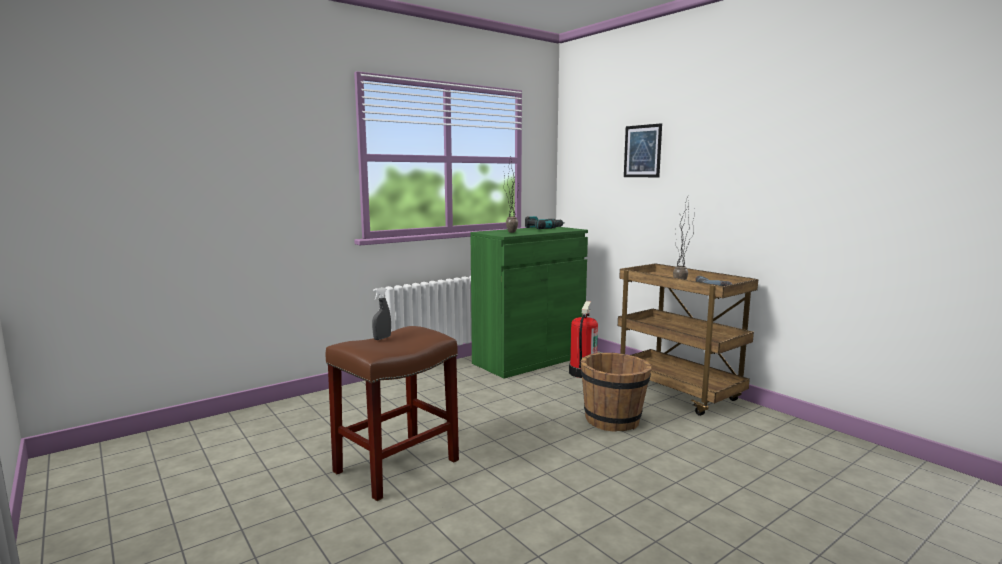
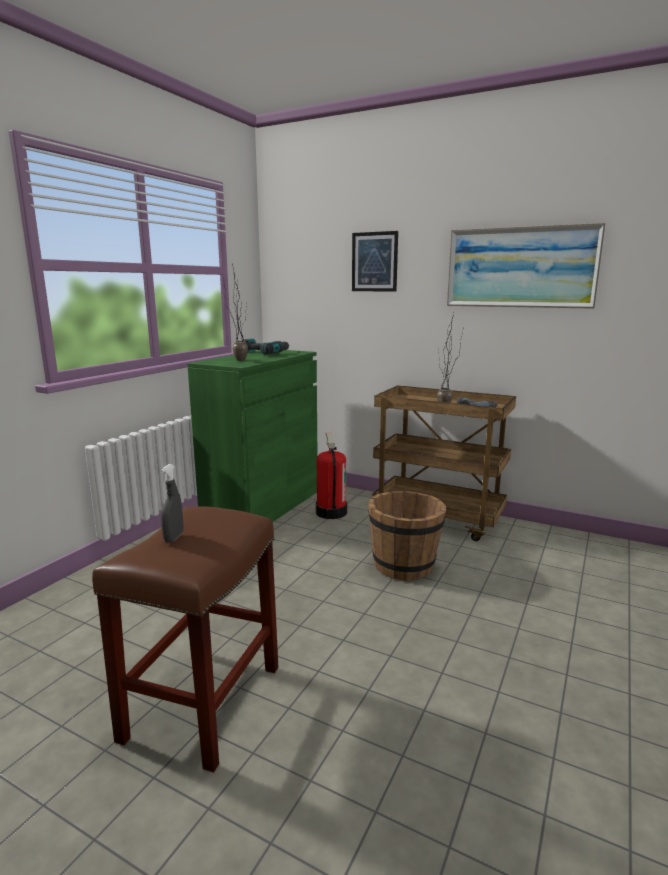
camera: 25 degrees left, 5 degrees up
none -> picture [447,223,606,309]

